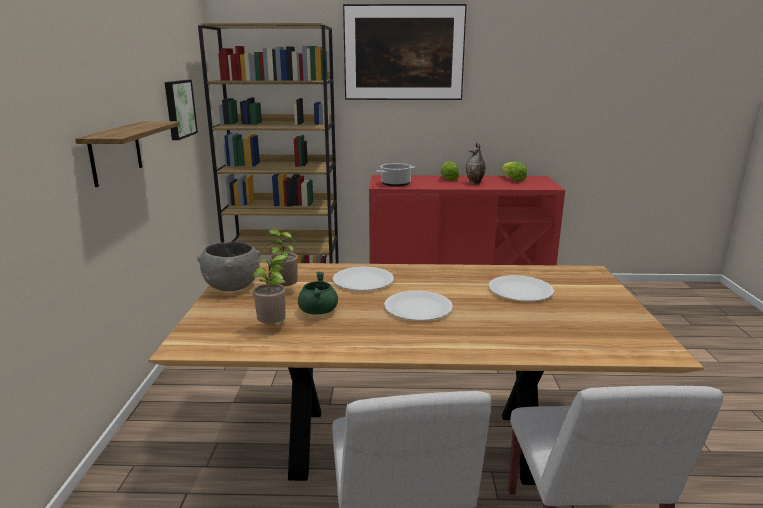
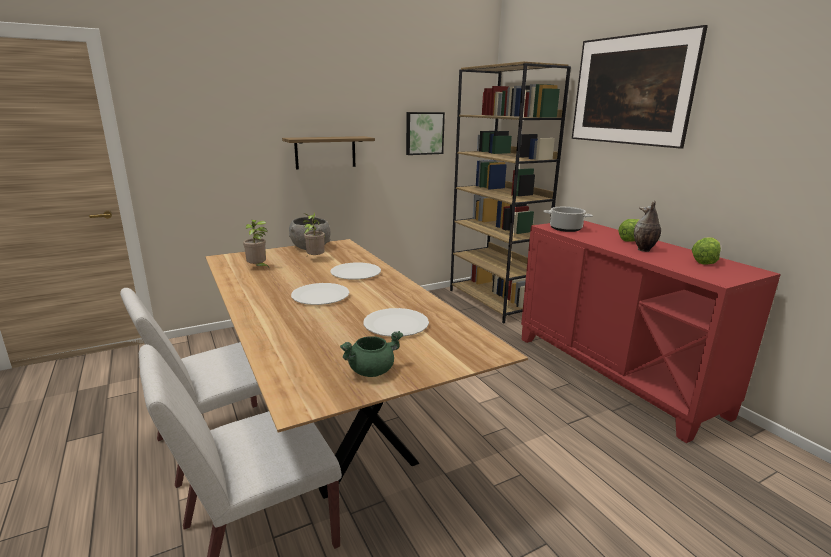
camera: 60 degrees right, 0 degrees up
green cooking pot [298,272,338,314] -> green cooking pot moved to [340,331,403,377]

